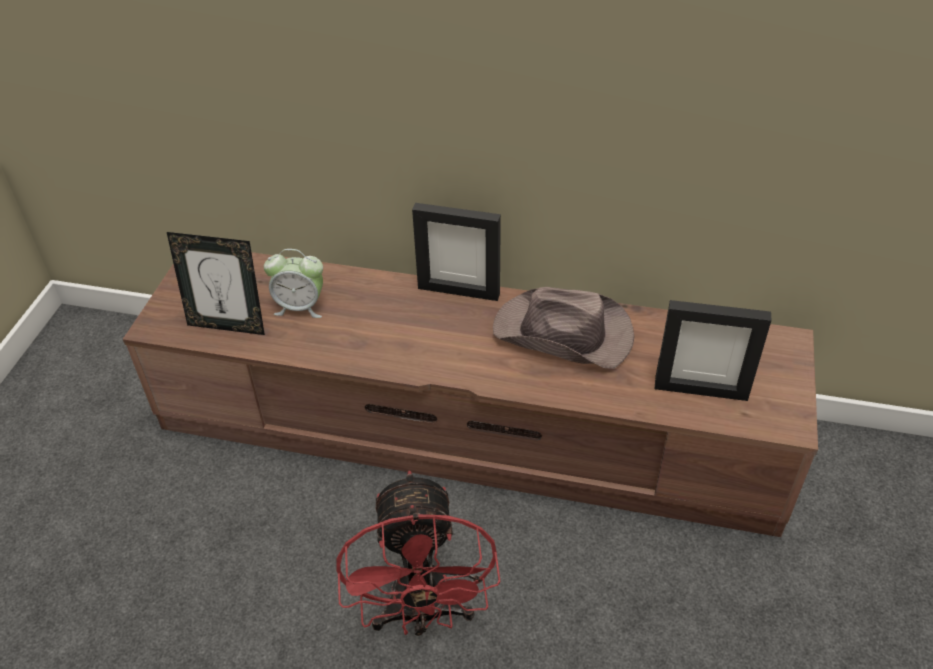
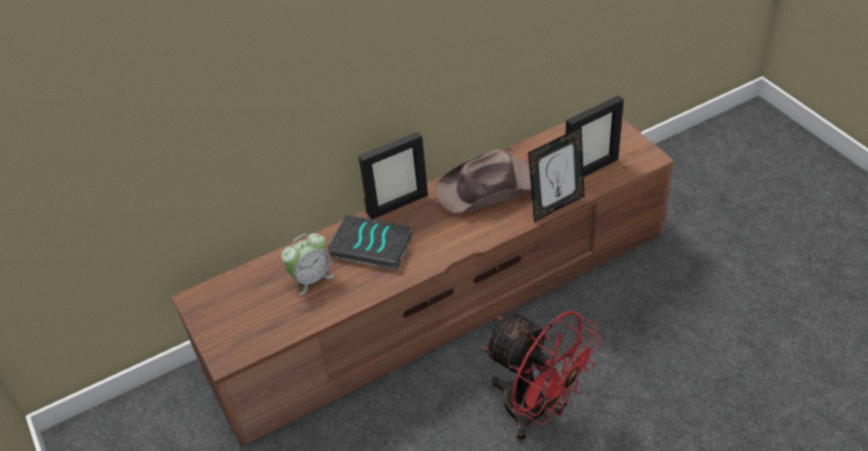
camera: 40 degrees left, 0 degrees up
picture frame [167,232,265,335] -> picture frame moved to [528,127,584,222]
none -> book [327,215,412,270]

